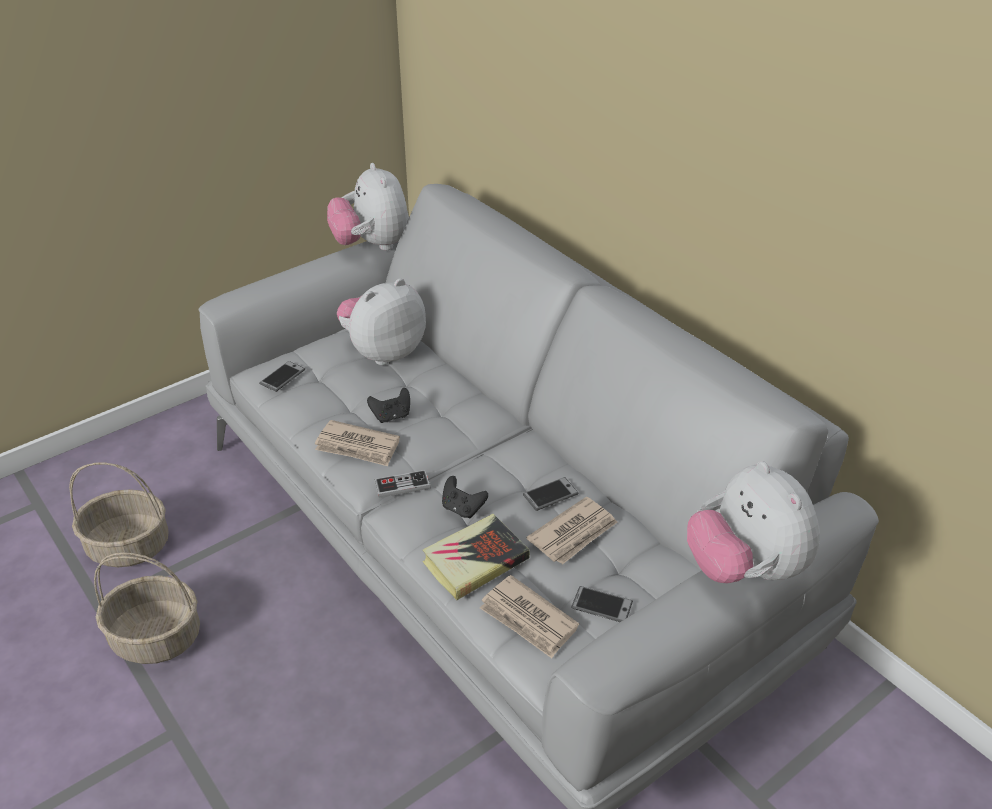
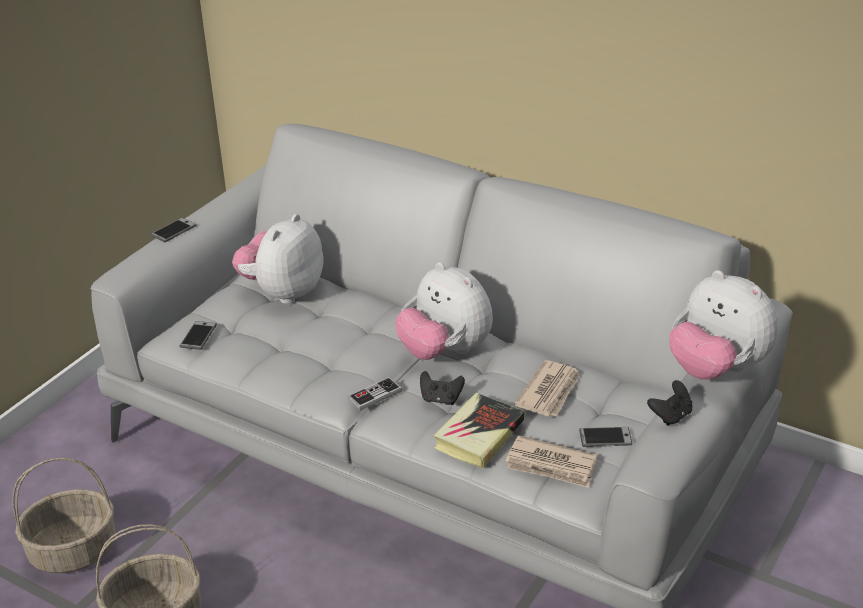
camera: 20 degrees left, 5 degrees down
newspaper [315,420,400,466] -> none
plush toy [327,163,409,251] -> plush toy moved to [396,262,493,360]
black game controller [367,388,410,423] -> black game controller moved to [647,380,693,426]
phone [523,477,579,511] -> phone moved to [151,218,197,243]

